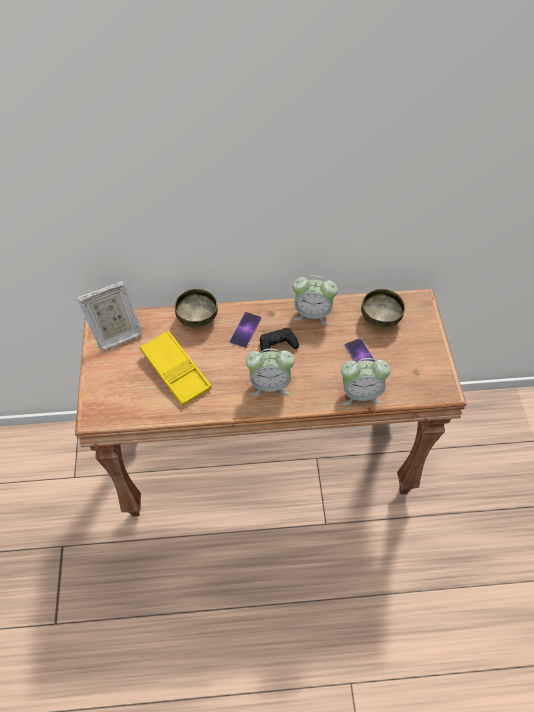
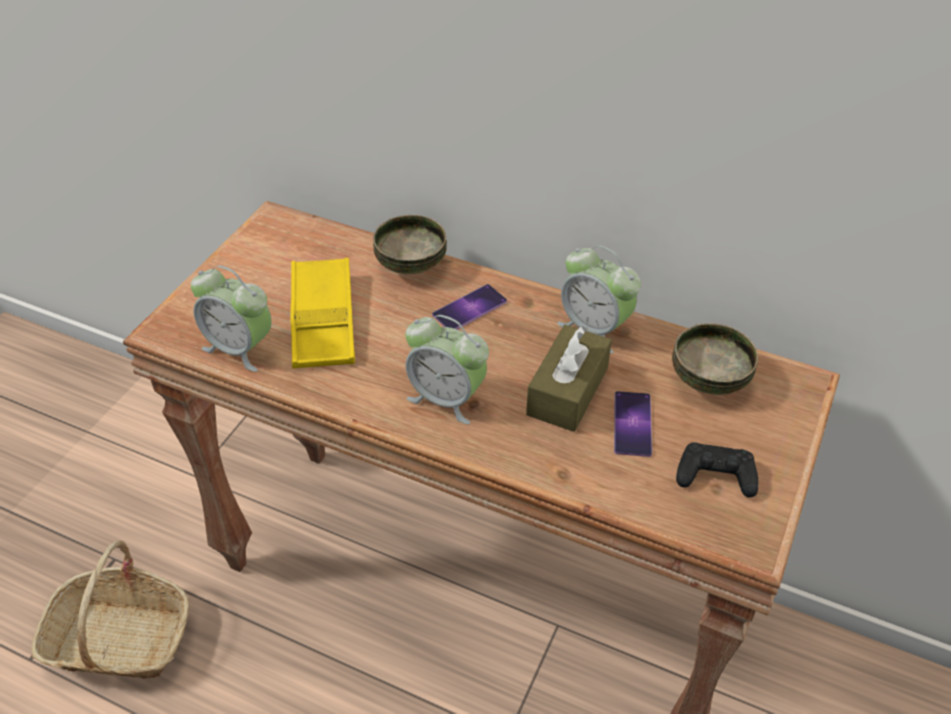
camera: 30 degrees right, 10 degrees down
picture frame [77,281,142,351] -> none
black game controller [260,328,299,353] -> black game controller moved to [676,442,759,498]
alarm clock [341,358,391,405] -> alarm clock moved to [191,266,272,372]
none -> basket [32,541,189,679]
none -> brown tissue box [526,325,612,432]

